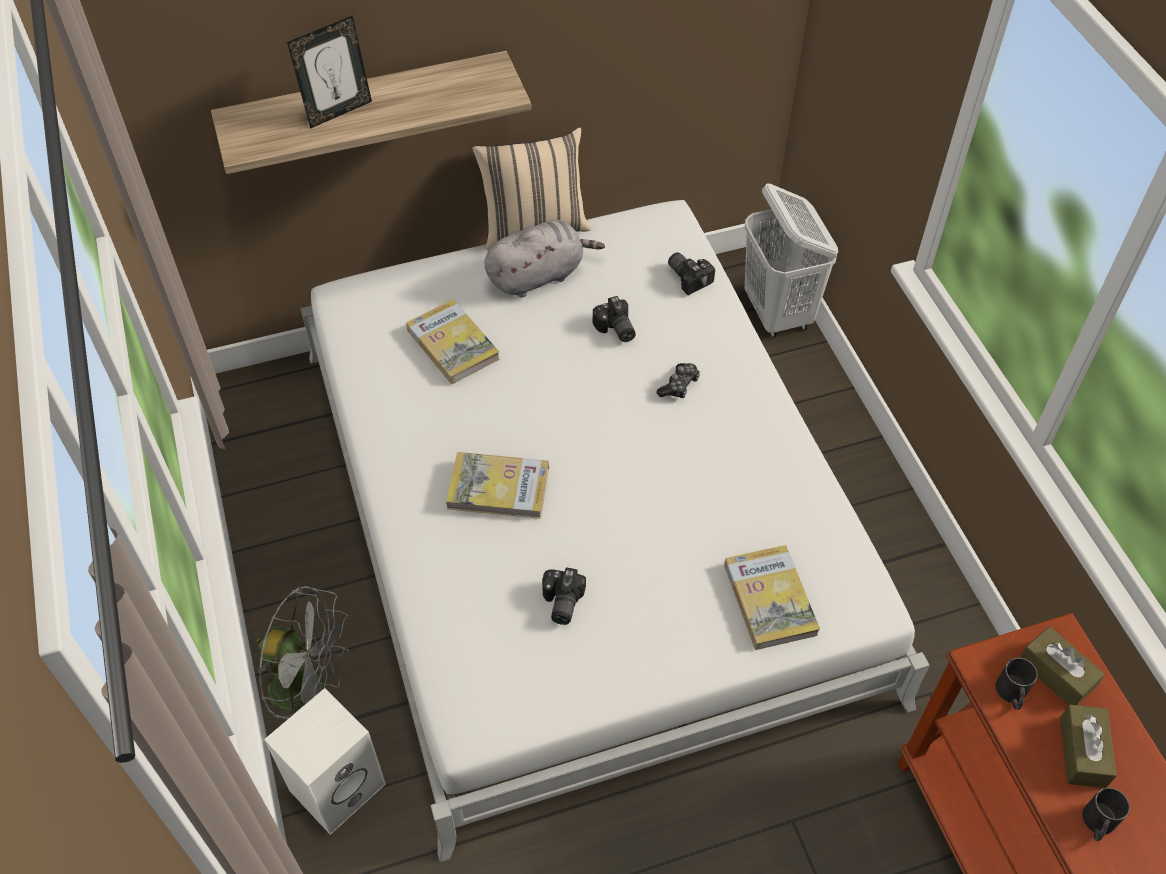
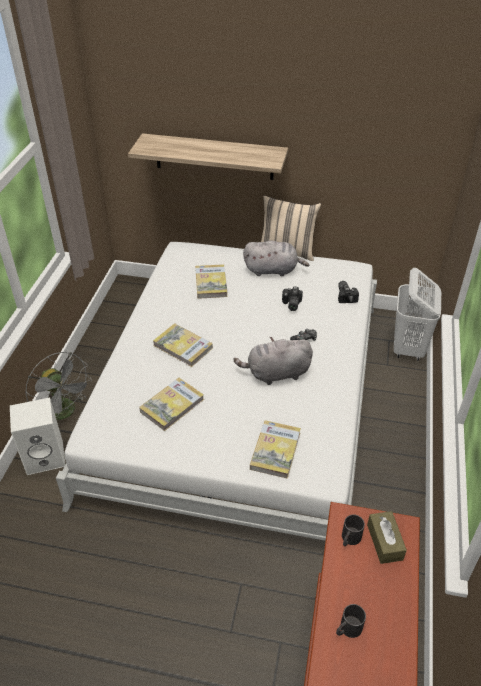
camera: 30 degrees right, 10 degrees down
picture frame [287,15,372,129] -> none
camera [542,568,586,625] -> book [139,378,204,431]
brown tissue box [1060,705,1117,788] -> none
none -> grey plush toy [233,337,313,385]

